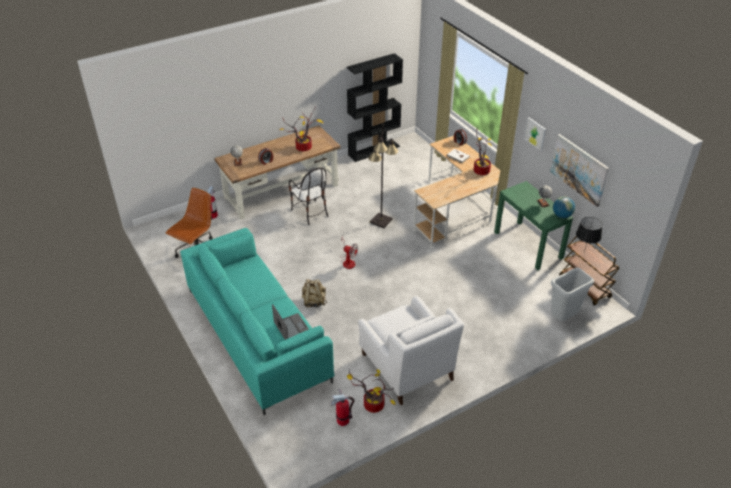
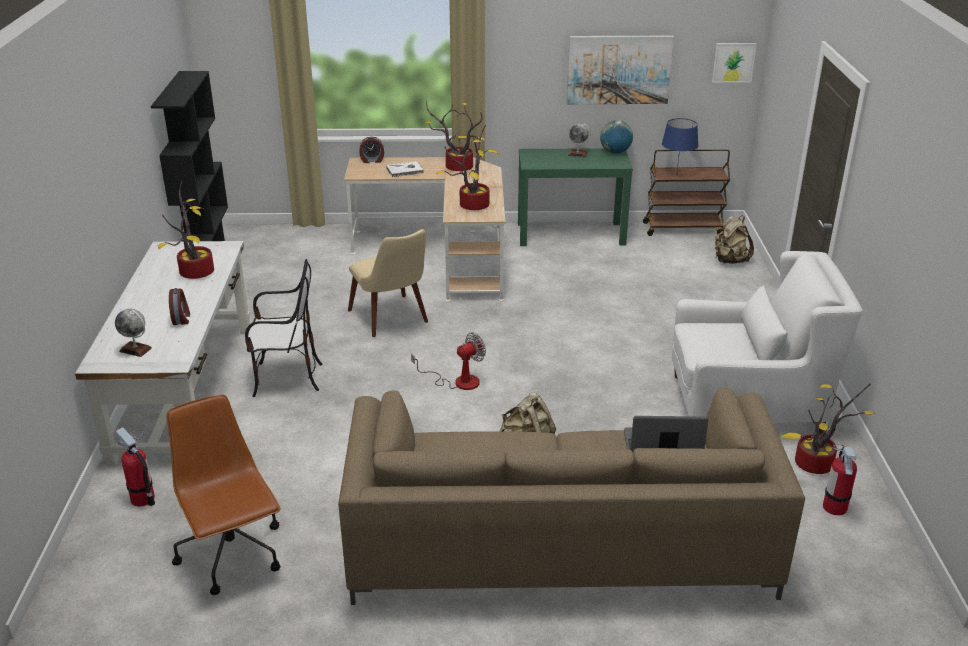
camera: 60 degrees left, 10 degrees down
turquoise sofa [180,228,335,415] -> brown sofa [338,387,805,605]
brown desk [214,125,340,220] -> white desk [75,241,250,466]
black floor lamp [369,124,398,228] -> beige chair [348,229,428,337]
picture [524,118,546,151] -> picture moved to [712,43,757,83]
grey trash can [551,268,594,321] -> beige backpack [715,216,754,264]
black table lamp [576,217,602,252] -> blue table lamp [662,118,698,171]
none -> potted plant [436,125,501,210]

